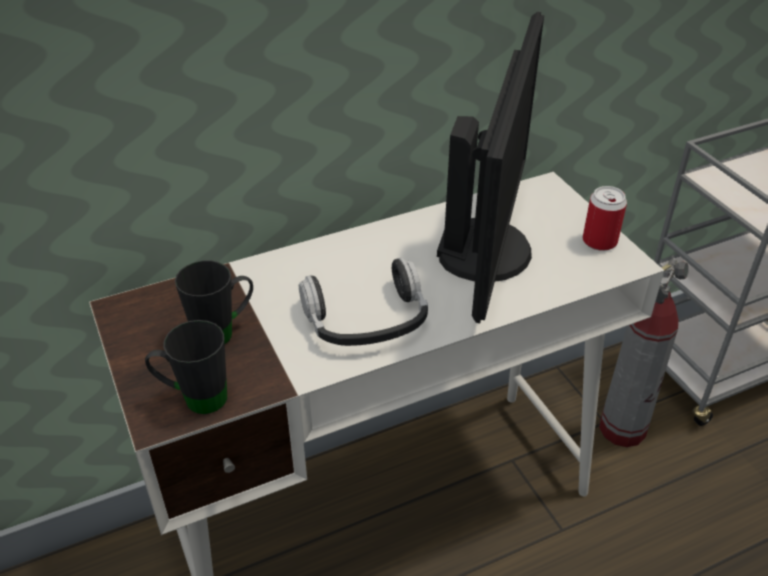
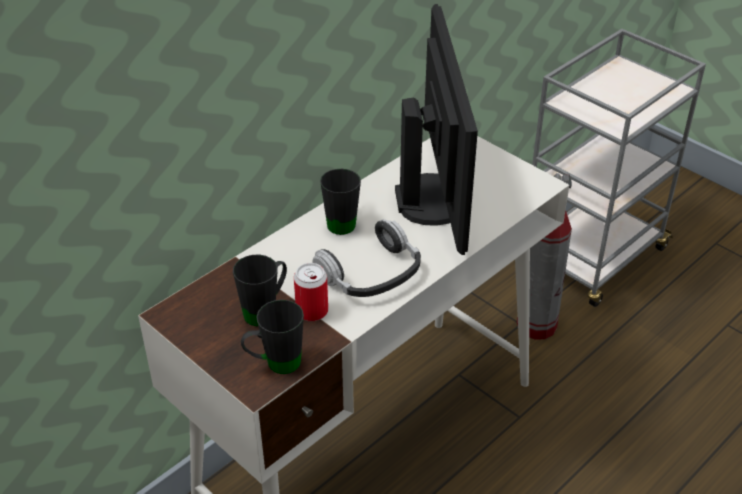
camera: 20 degrees left, 0 degrees up
can [582,186,627,251] -> can moved to [294,263,328,321]
none -> black mug [320,169,361,235]

